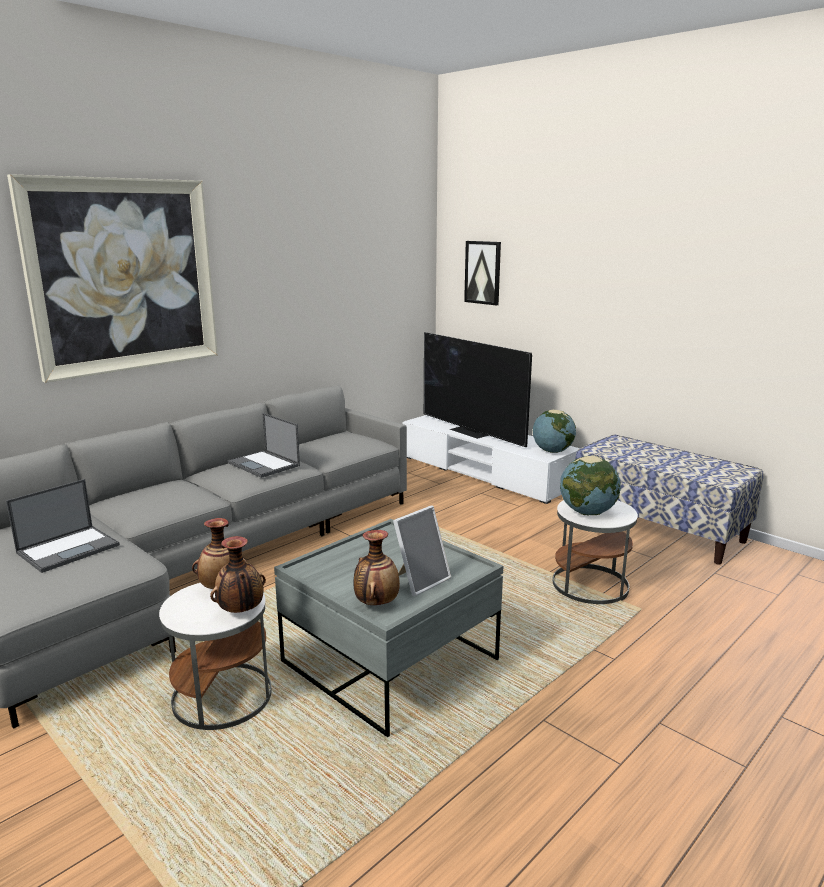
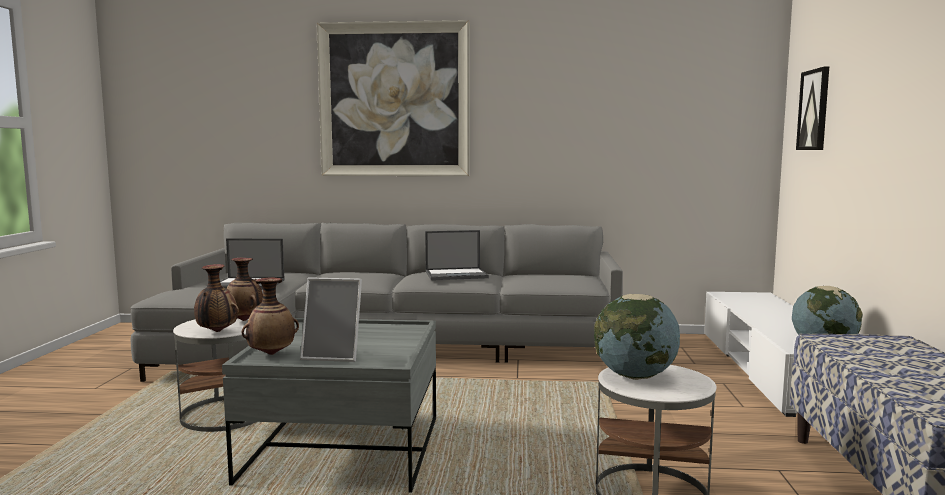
camera: 50 degrees right, 10 degrees down
laptop [228,413,300,478] -> laptop turned 105 degrees counterclockwise [425,230,489,280]
television [424,332,532,447] -> none

